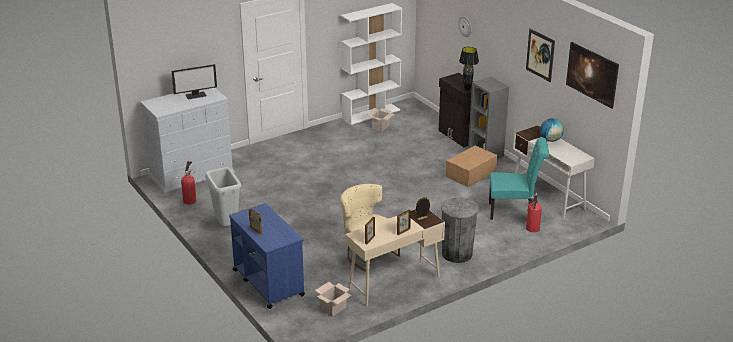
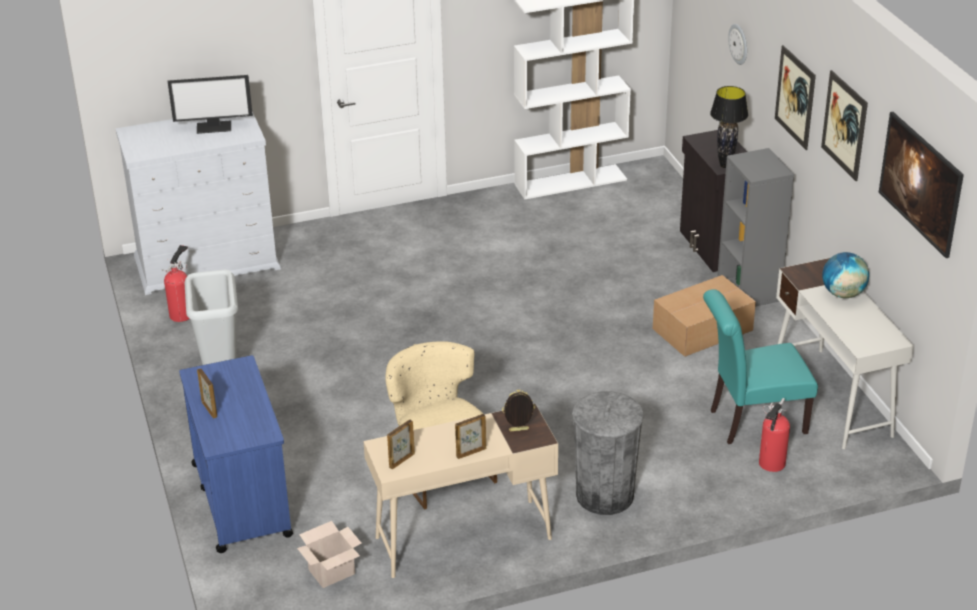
camera: 15 degrees right, 5 degrees up
cardboard box [367,108,394,131] -> none
turquoise chair [489,137,549,220] -> turquoise chair turned 150 degrees clockwise [703,289,818,444]
none -> picture [775,45,816,150]

